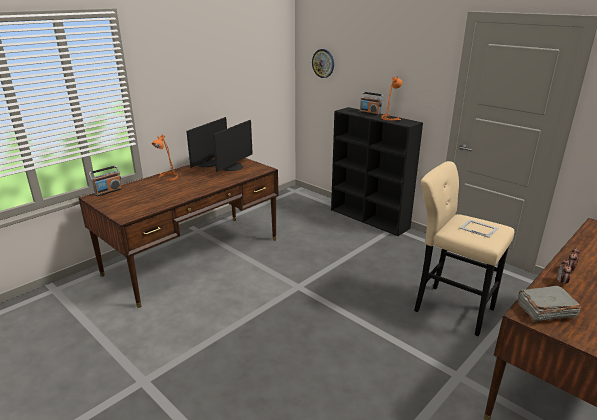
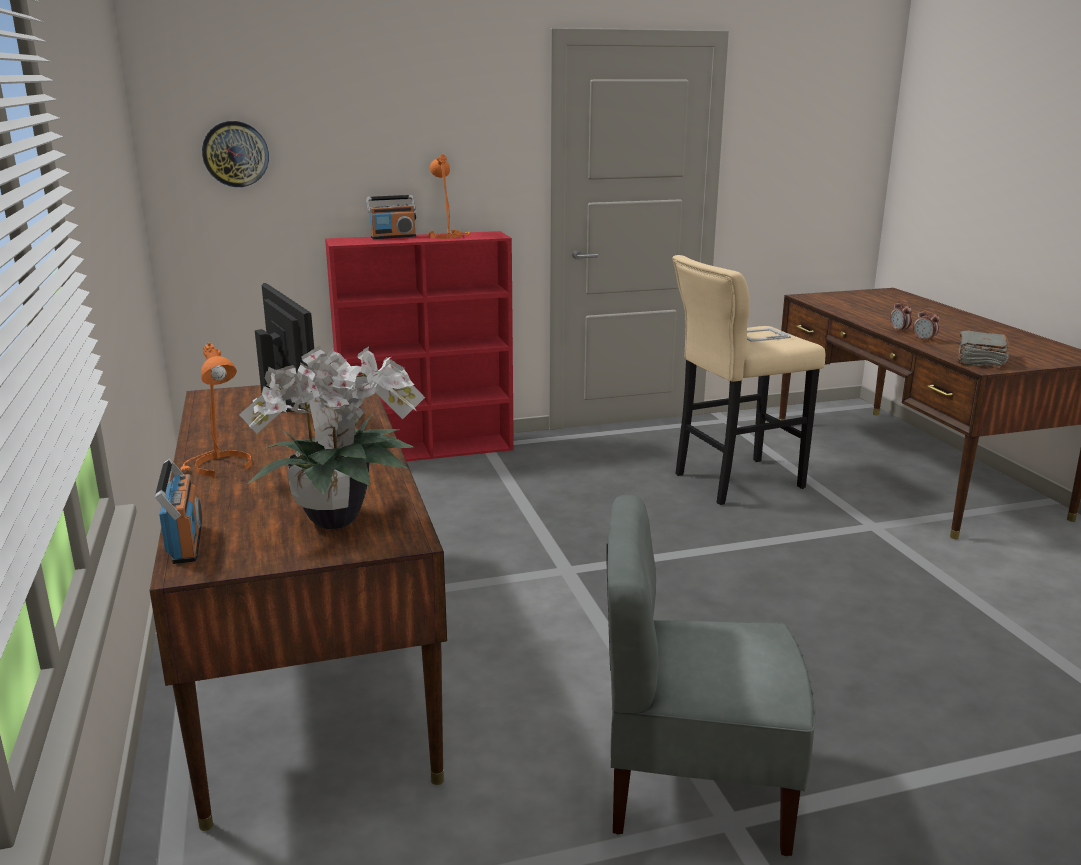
camera: 60 degrees left, 5 degrees down
monitor [186,117,227,168] -> none
black bookcase [331,107,423,236] -> red bookcase [325,231,514,462]
none -> potted plant [239,346,425,529]
none -> grey chair [607,495,815,856]

